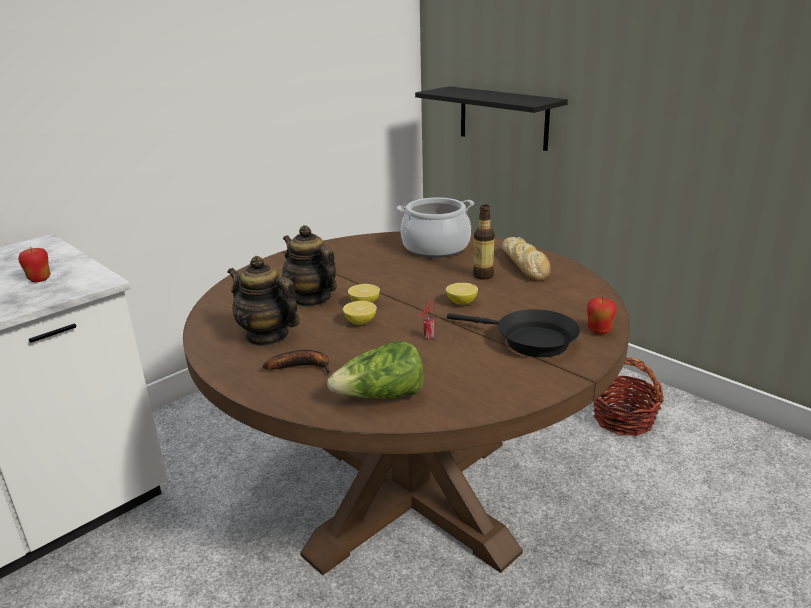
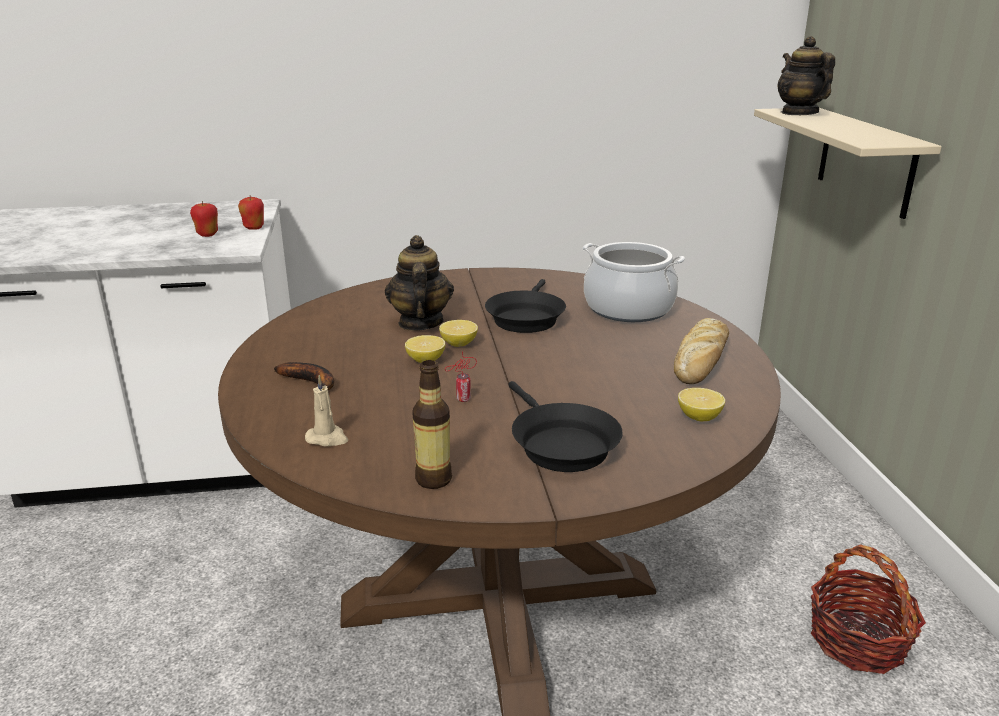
camera: 35 degrees right, 0 degrees up
teapot [227,256,300,346] -> teapot moved to [777,36,835,115]
lettuce [327,341,424,399] -> beige candle [305,375,348,446]
black shelf [415,86,568,151] -> beige shelf [754,108,942,219]
lemon [446,283,478,305] -> lemon moved to [678,388,725,421]
bottle [473,205,495,280] -> bottle moved to [412,360,452,489]
apple [587,297,617,334] -> apple moved to [238,195,264,230]
none -> black frying pan [485,279,566,333]

